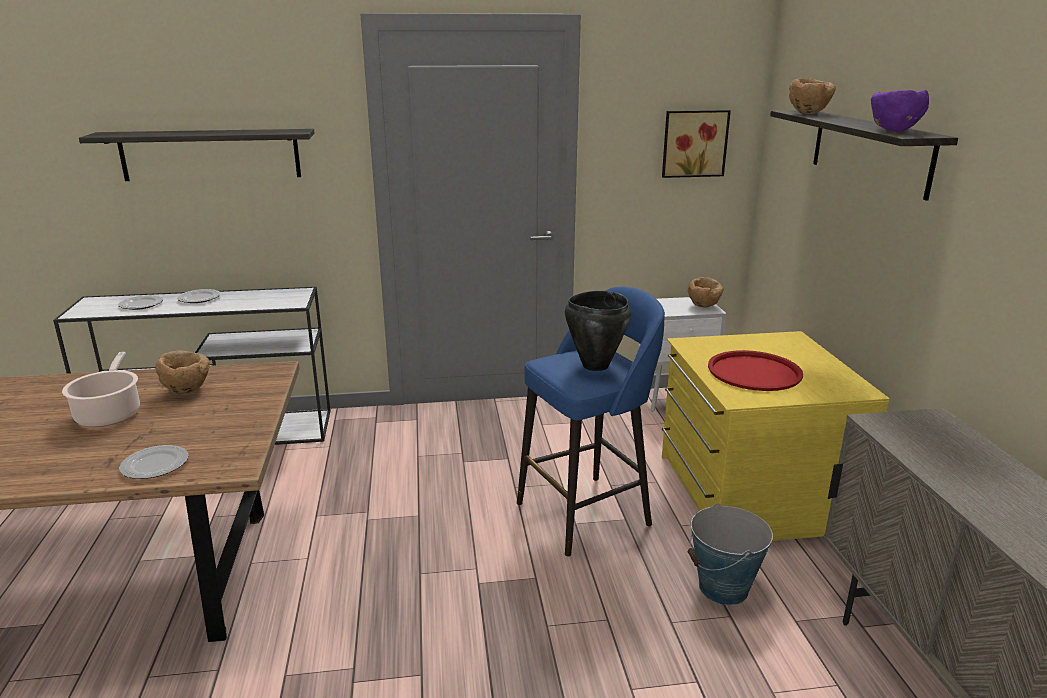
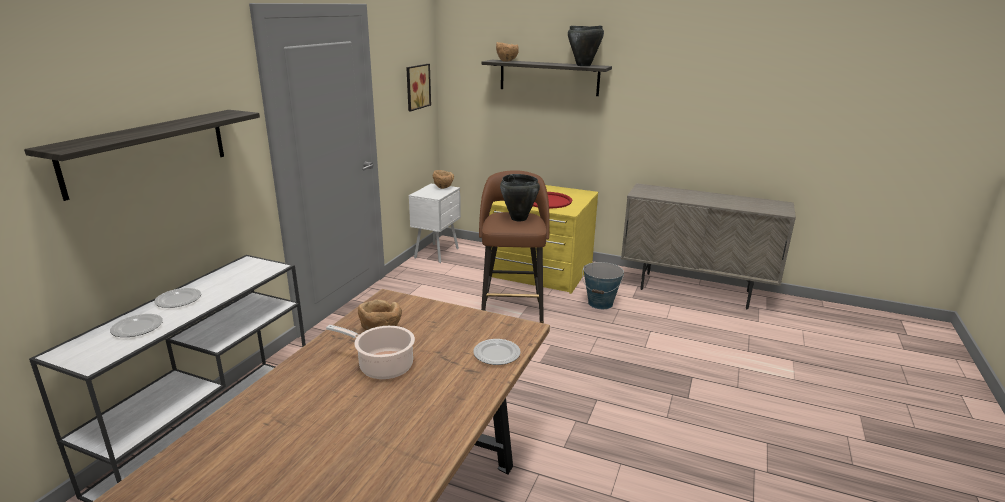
camera: 60 degrees left, 0 degrees up
blue stool [517,287,665,557] -> brown stool [479,170,550,323]
purple bowl [871,90,929,132] -> black cooking pot [568,26,604,66]

